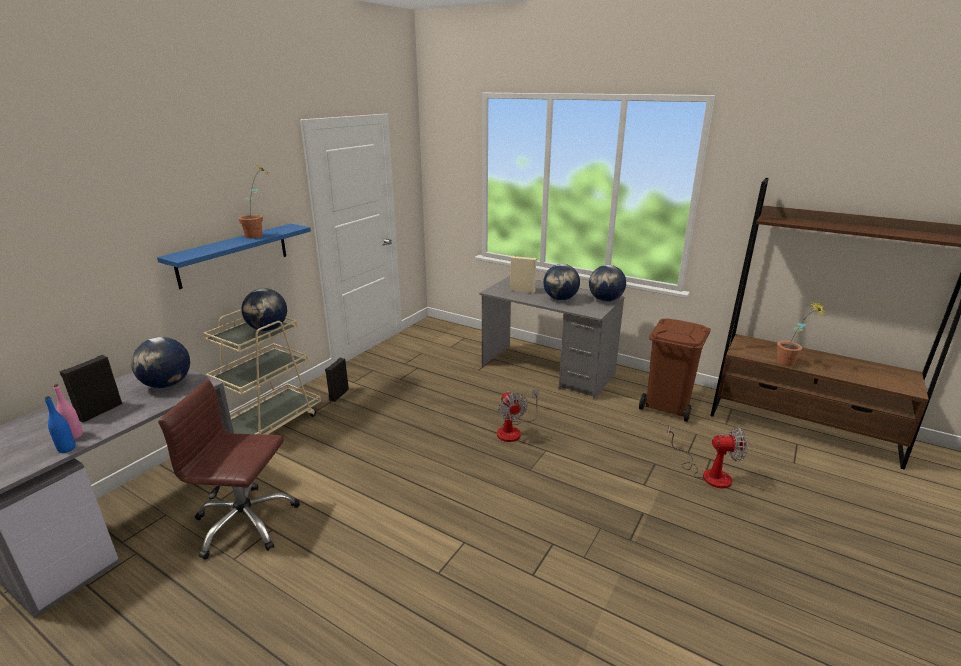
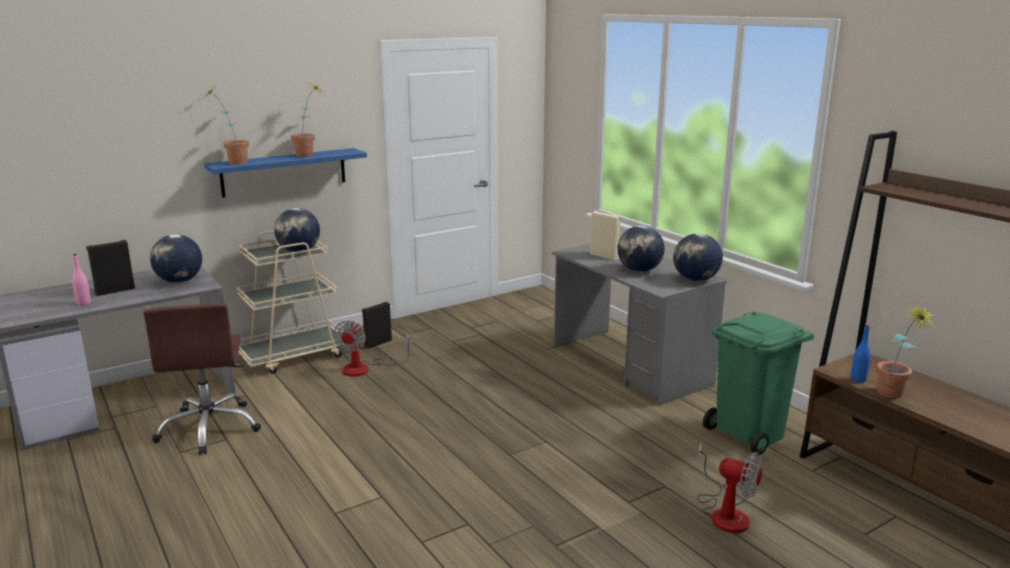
camera: 25 degrees right, 5 degrees down
blue bottle [45,396,76,453] -> blue bottle moved to [851,325,871,383]
brown office chair [158,380,300,560] -> brown office chair turned 135 degrees counterclockwise [143,303,261,455]
fan [497,389,538,442] -> fan moved to [333,321,413,377]
brown trash can [639,319,711,422] -> green trash can [703,311,814,455]
none -> potted plant [205,87,249,165]

